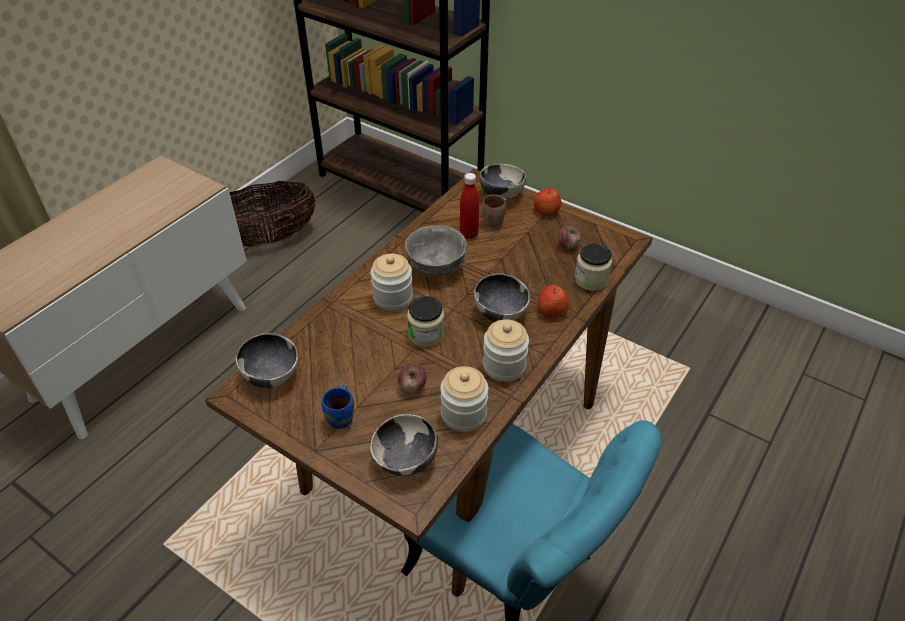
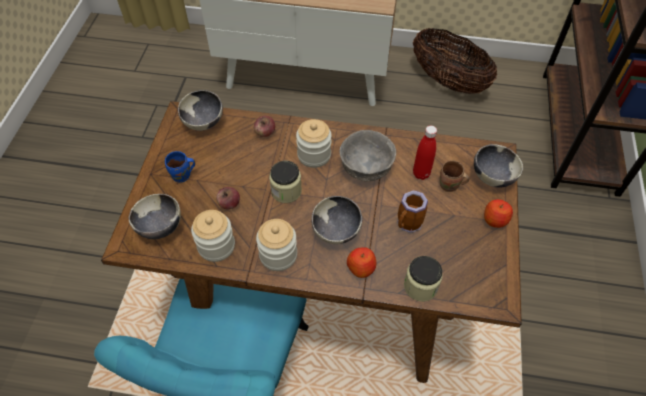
camera: 65 degrees right, 10 degrees up
apple [558,225,582,249] -> apple moved to [254,116,275,137]
none -> mug [397,190,428,233]

